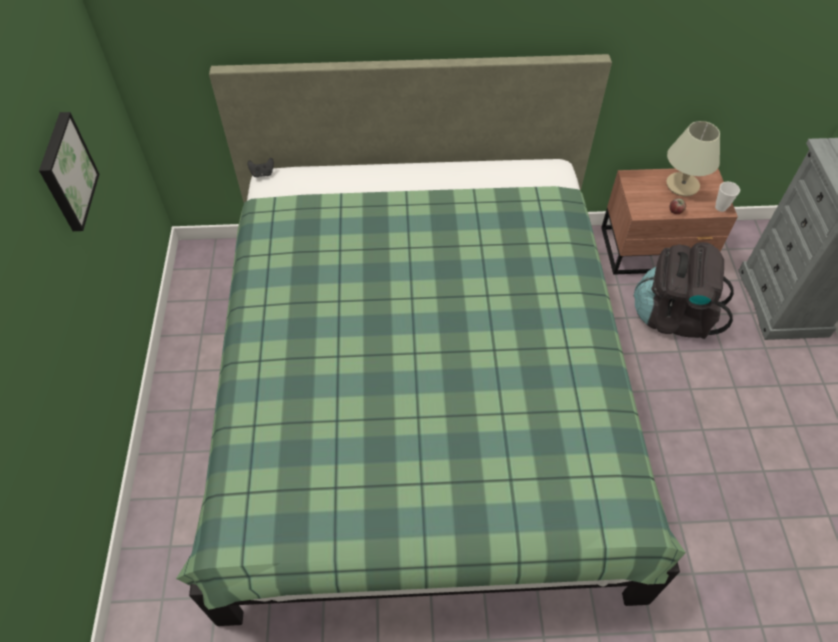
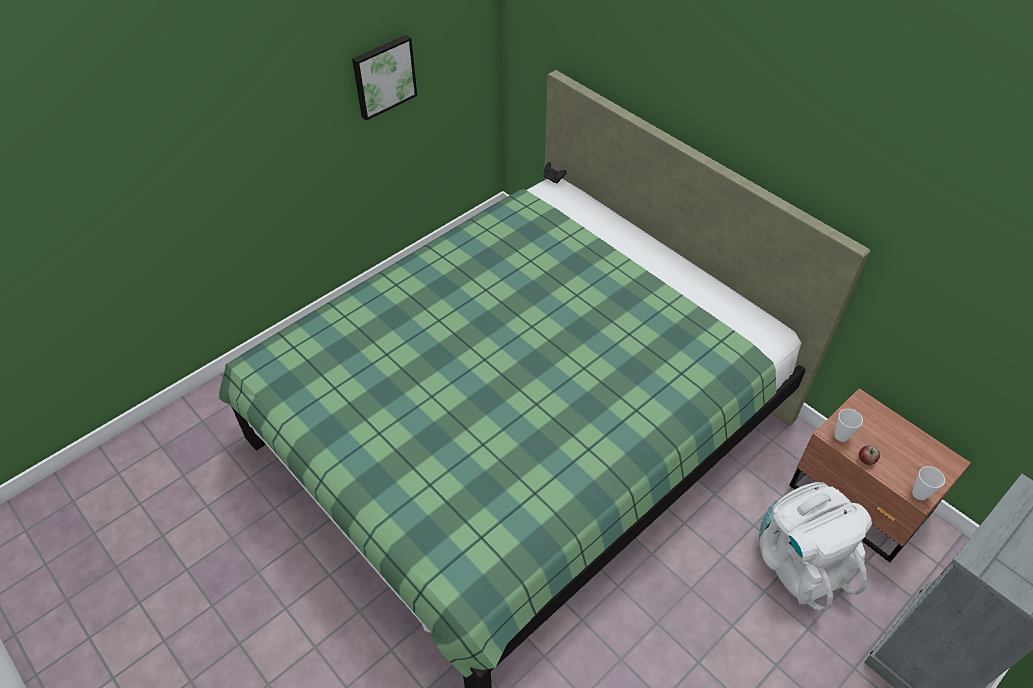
camera: 50 degrees right, 5 degrees down
black backpack [634,242,734,339] -> white backpack [759,482,872,612]
beige table lamp [667,121,720,196] -> none
none -> cup [834,409,863,442]

